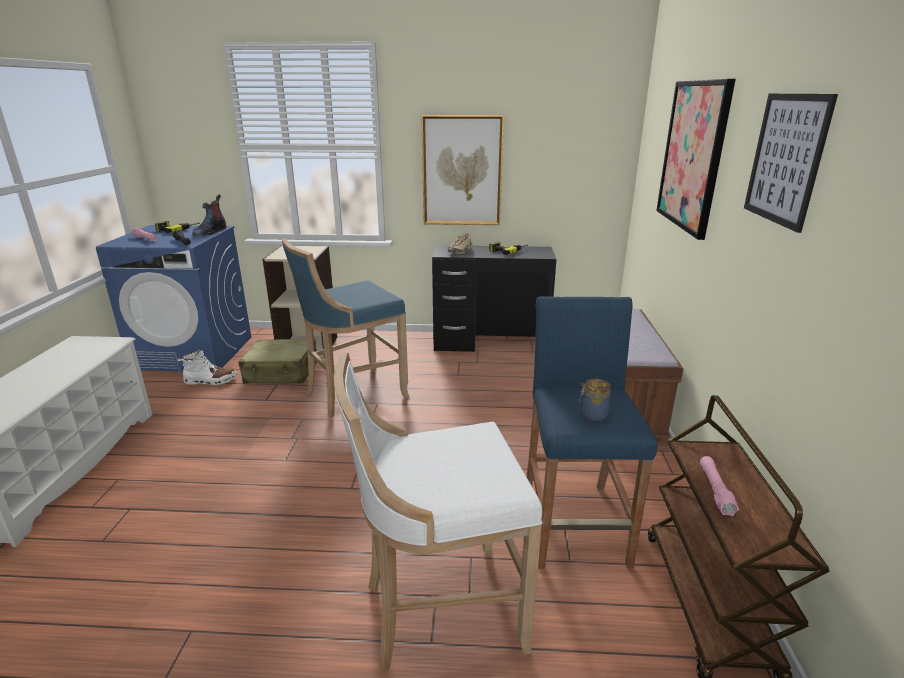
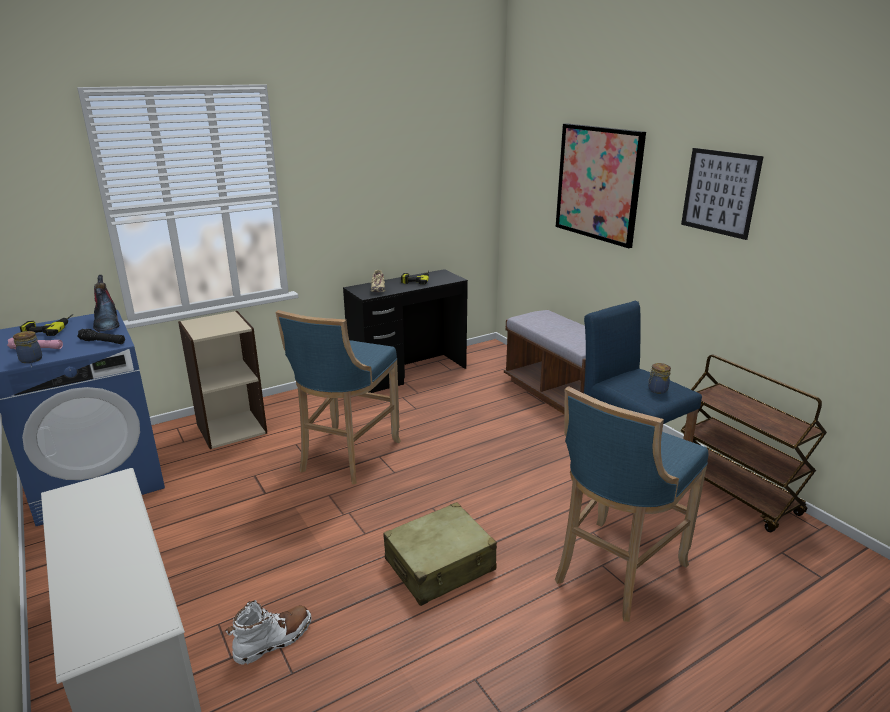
camera: 35 degrees left, 0 degrees up
white boot [177,349,237,385] -> white boot moved to [225,600,312,665]
beige suitcase [238,339,317,384] -> beige suitcase moved to [383,502,497,606]
white stool [334,352,543,672] -> blue stool [555,386,708,622]
picture [421,115,504,225] -> none
pink flashlight [700,456,739,516] -> none
none -> jar [13,331,42,363]

